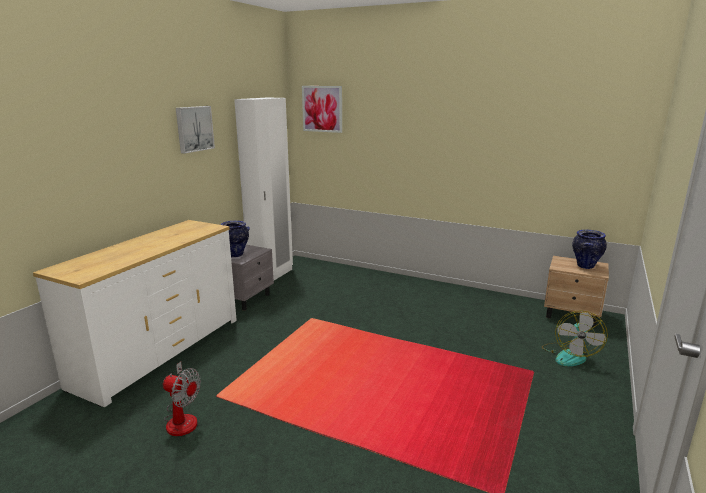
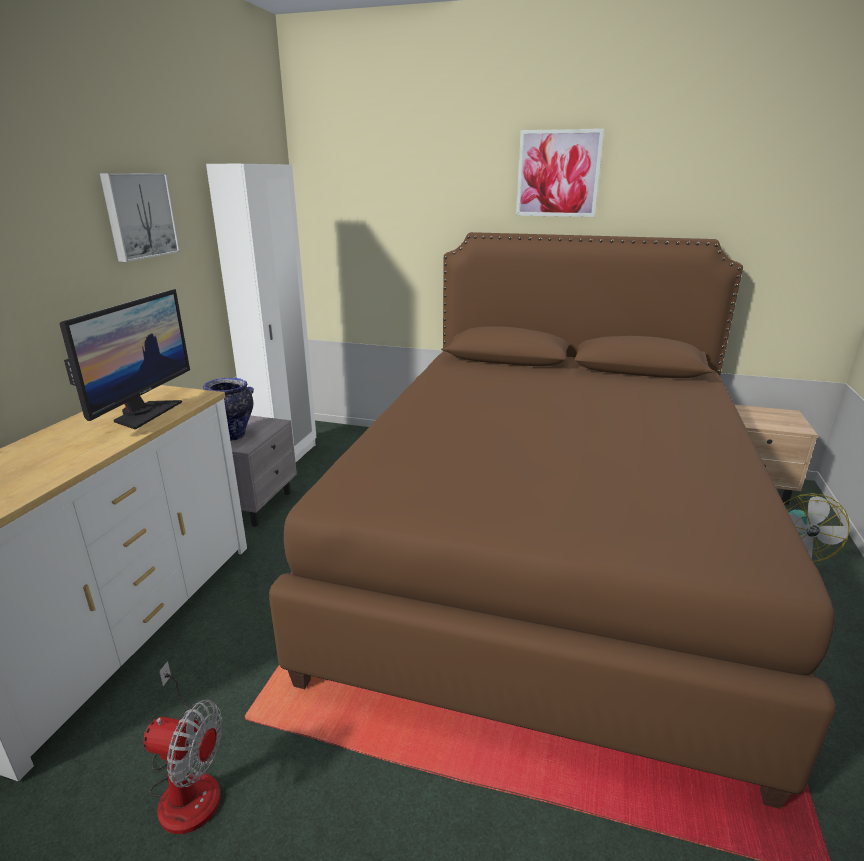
camera: 10 degrees left, 5 degrees up
picture [302,86,342,133] -> picture moved to [516,129,604,217]
vase [572,230,607,269] -> none
none -> monitor [59,289,190,430]
none -> brown bed [269,232,836,809]

